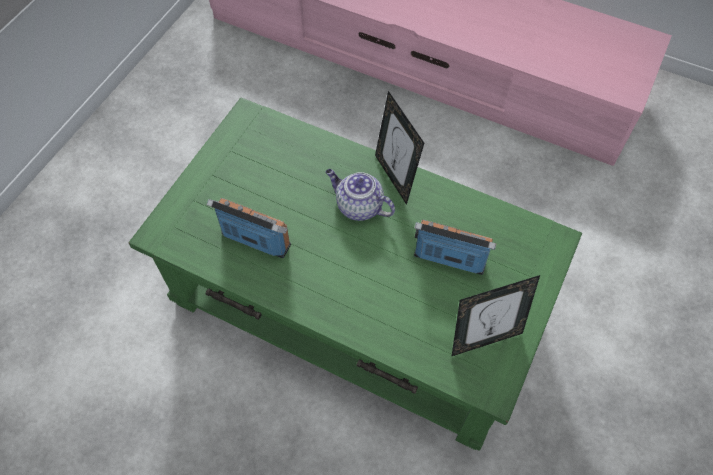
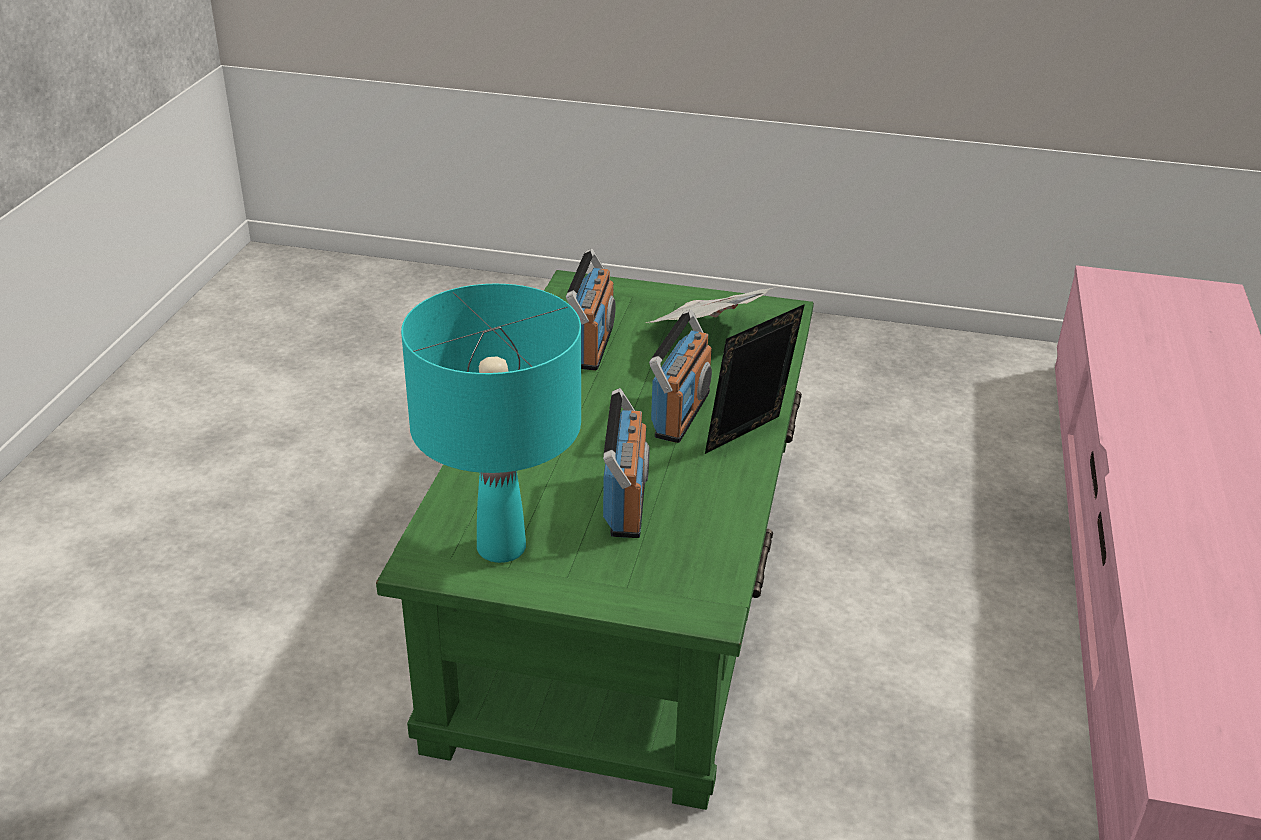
camera: 75 degrees right, 25 degrees down
teapot [326,169,395,221] -> radio [649,310,712,443]
picture frame [452,275,540,356] -> turquoise table lamp [401,284,581,563]
none -> newspaper [646,287,777,323]

